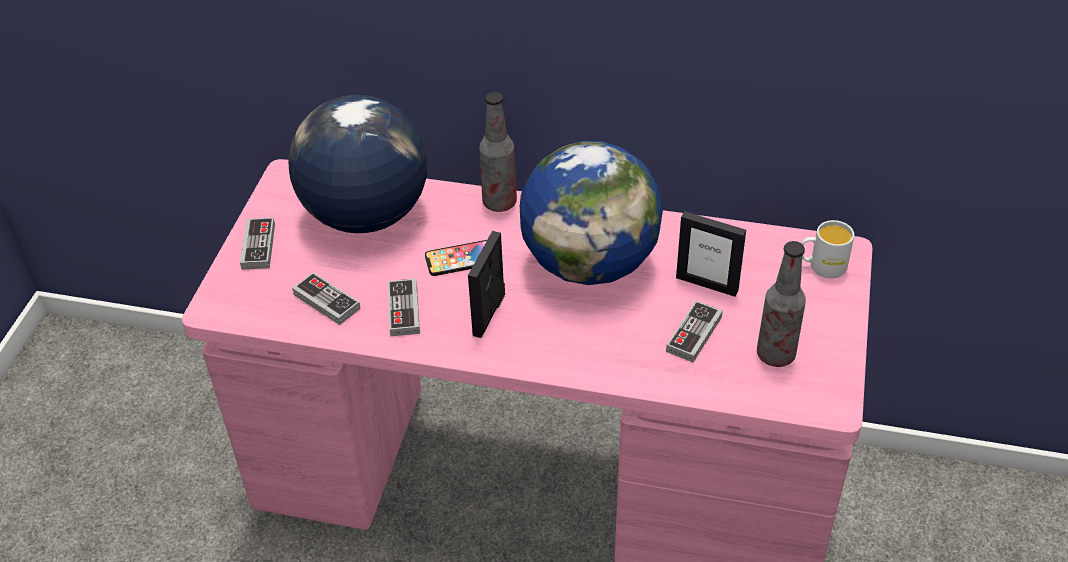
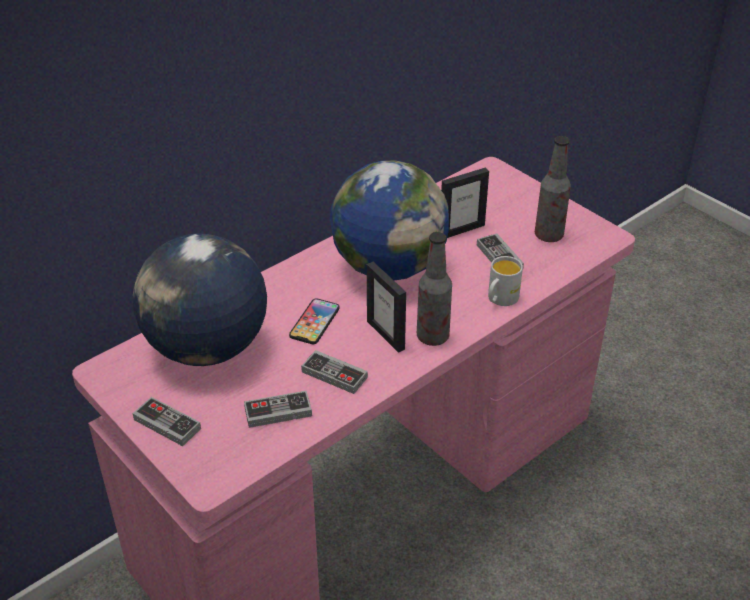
camera: 55 degrees left, 5 degrees down
bottle [479,92,517,212] -> bottle moved to [417,232,452,346]
white mug [801,220,854,278] -> white mug moved to [488,256,523,306]

